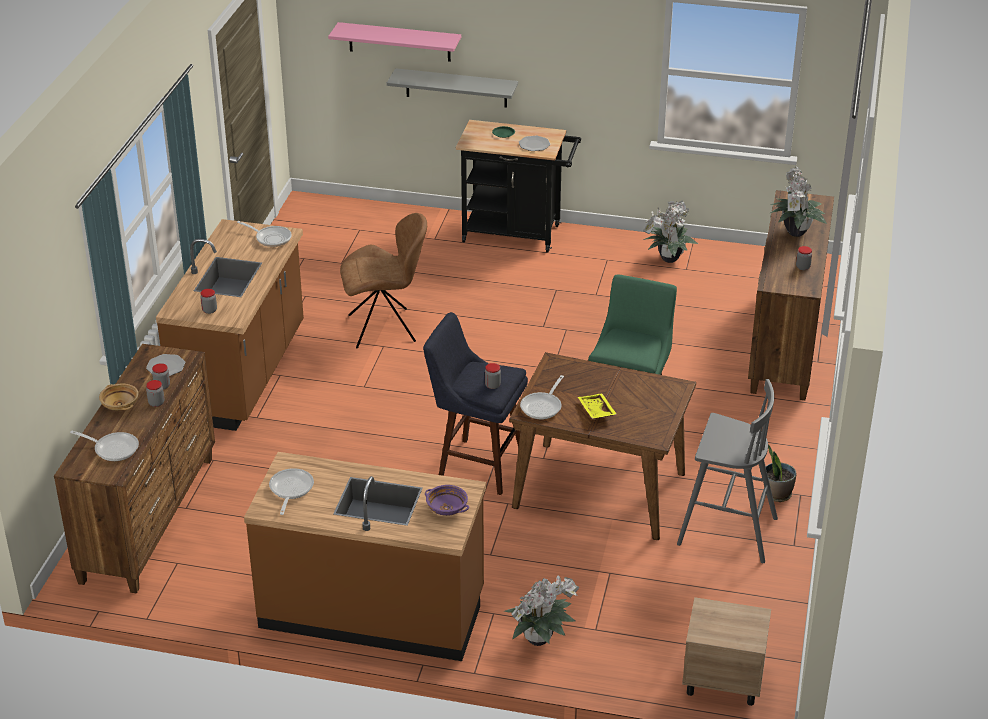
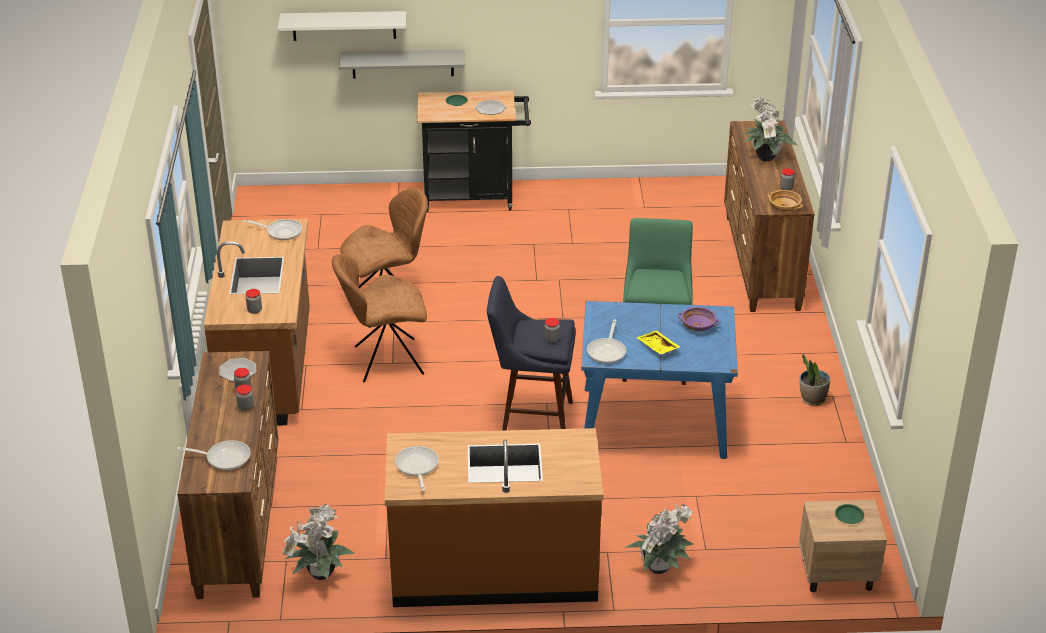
camera: 15 degrees left, 0 degrees up
beige bowl [99,384,139,411] -> beige bowl moved to [767,190,803,212]
pink shelf [328,22,461,62] -> white shelf [278,11,406,41]
purple bowl [425,485,469,516] -> purple bowl moved to [678,307,720,331]
brown dining table [509,352,696,540] -> blue dining table [581,301,738,459]
potted plant [643,200,698,263] -> potted plant moved to [283,503,354,580]
grey stool [677,379,778,563] -> none
none -> brown chair [332,254,427,382]
none -> green plate [835,504,864,524]

